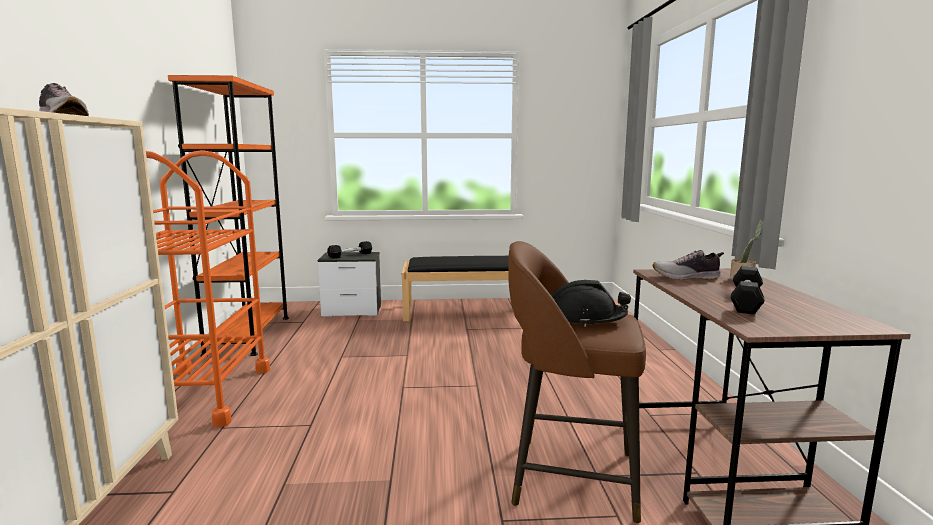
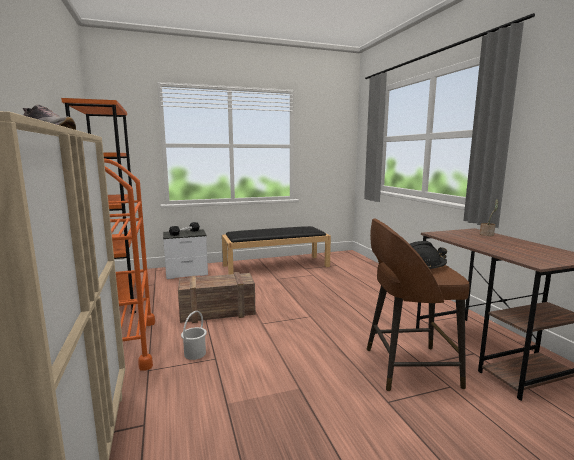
camera: 15 degrees left, 0 degrees up
shoe [653,250,724,280] -> none
black dumbbell [731,266,765,314] -> none
none -> crate [178,272,256,323]
none -> white bucket [181,311,207,360]

